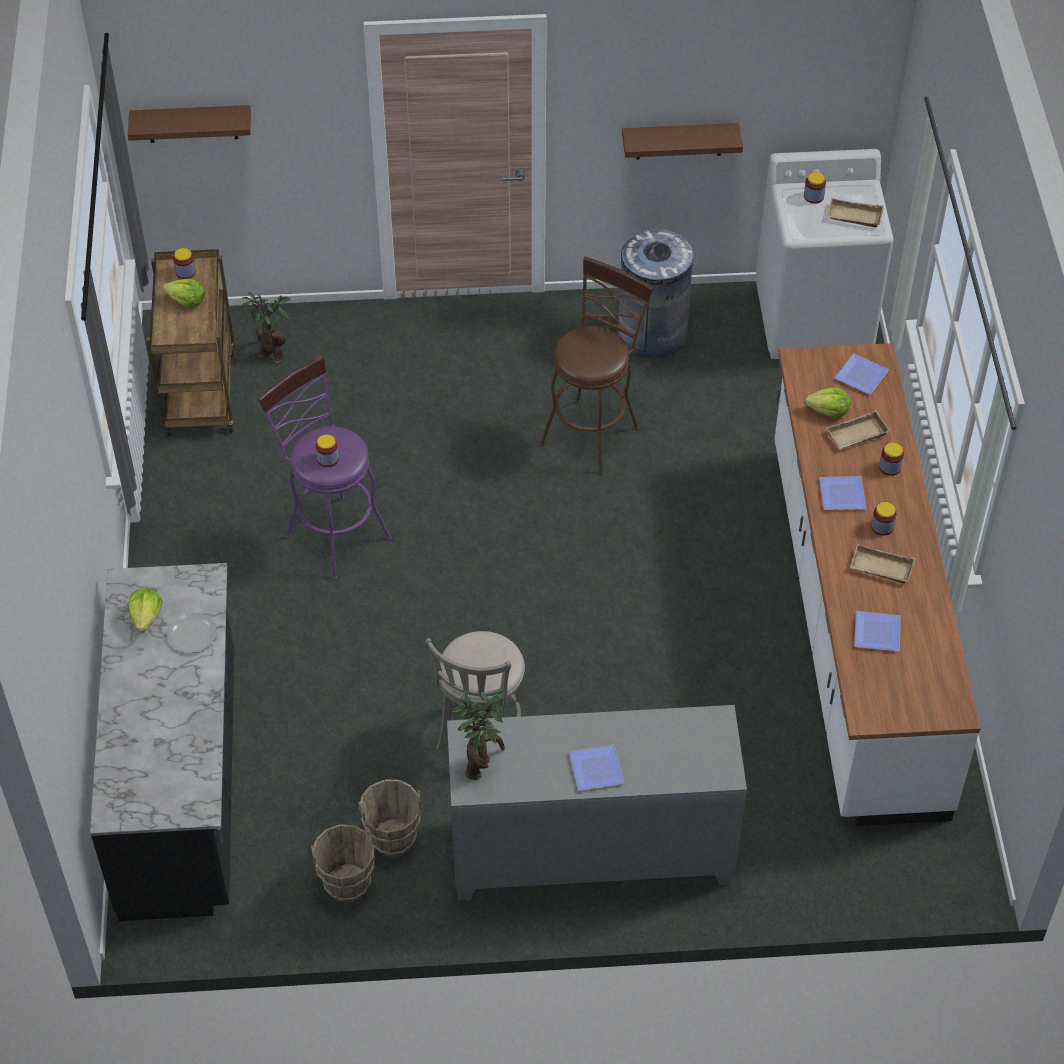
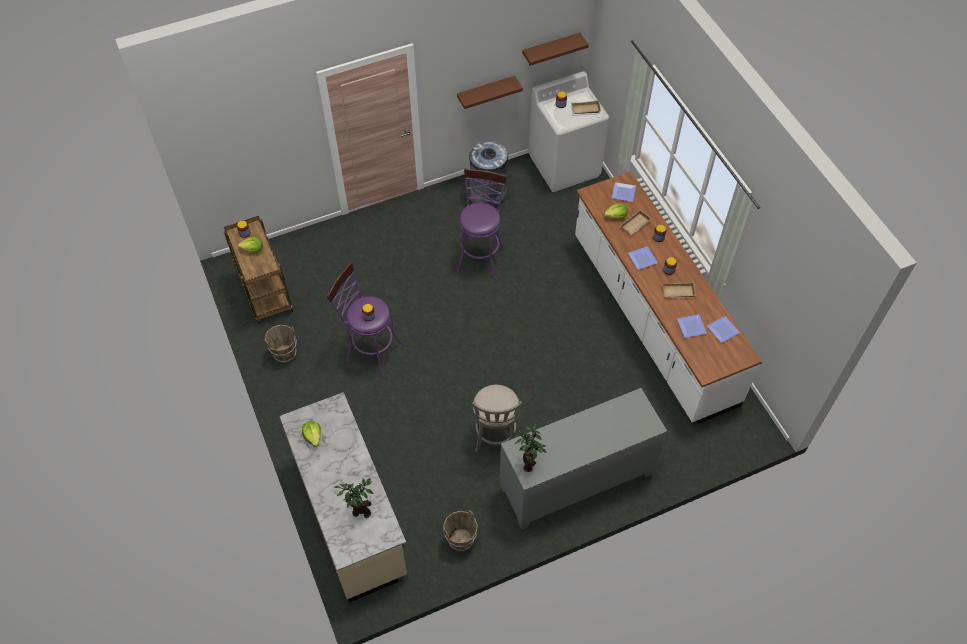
camera: 20 degrees left, 5 degrees up
black counter [90,563,234,921] -> beige counter [280,392,407,603]
brown shelf [128,105,251,143] -> brown shelf moved to [522,33,589,66]
potted plant [240,292,291,363] -> potted plant moved to [335,478,374,518]
brown bucket [358,780,421,857] -> brown bucket moved to [264,325,297,363]
brown stool [539,257,654,475] -> purple stool [457,168,507,278]
plate [569,744,624,791] -> plate moved to [707,316,740,343]

